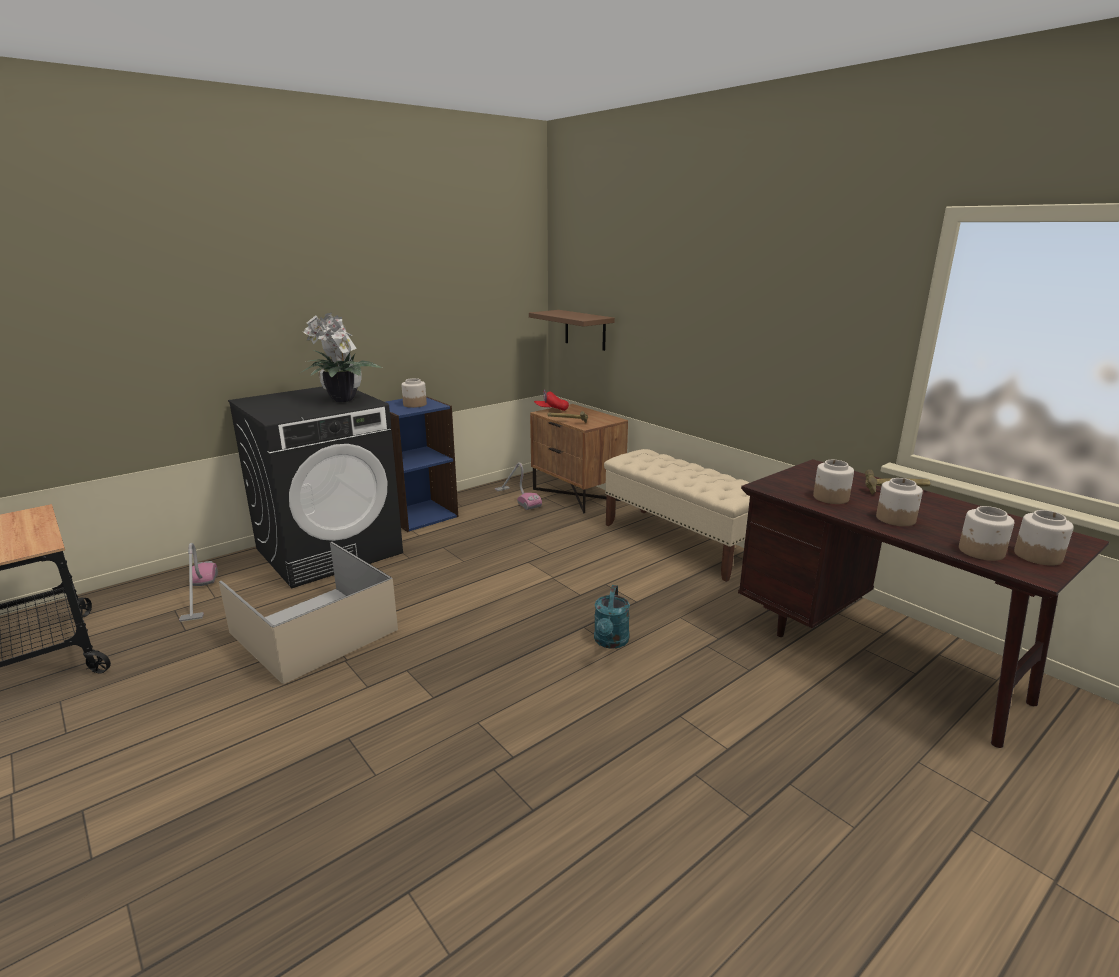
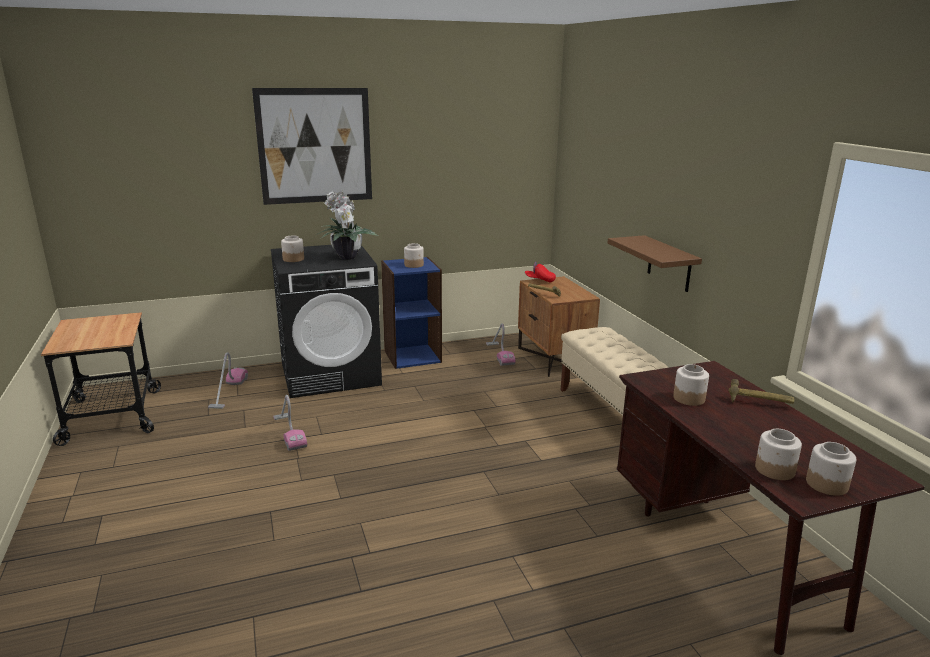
camera: 20 degrees right, 0 degrees up
beige storage box [219,542,398,684] -> vacuum cleaner [273,395,307,451]
brown shelf [529,310,615,351] -> brown shelf moved to [607,235,702,292]
turquoise watering can [594,585,630,649] -> none
jar [876,478,923,526] -> jar moved to [281,235,304,262]
none -> picture [252,88,372,205]

